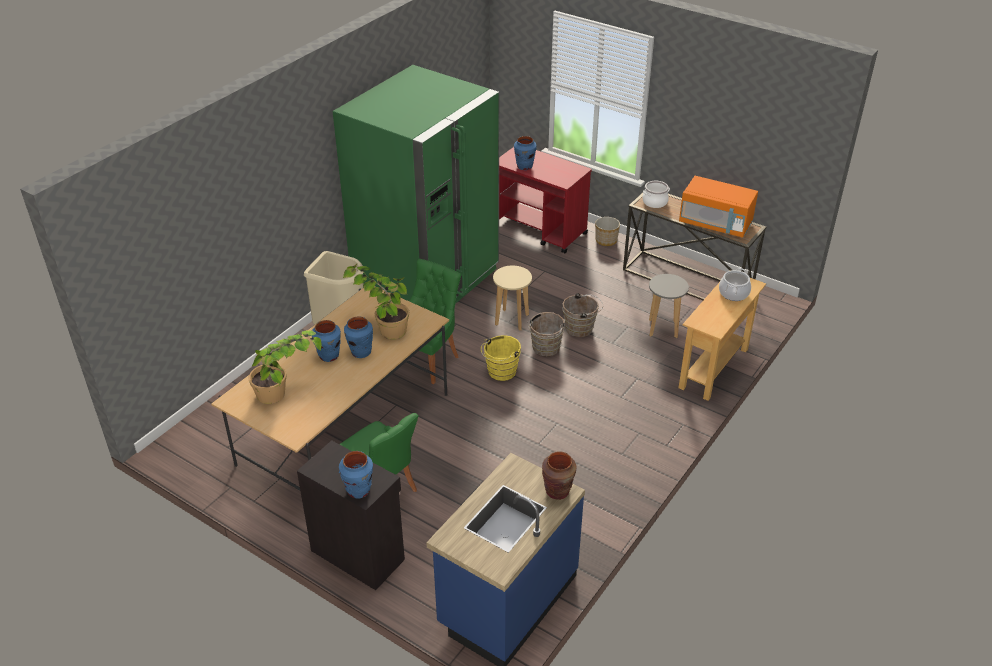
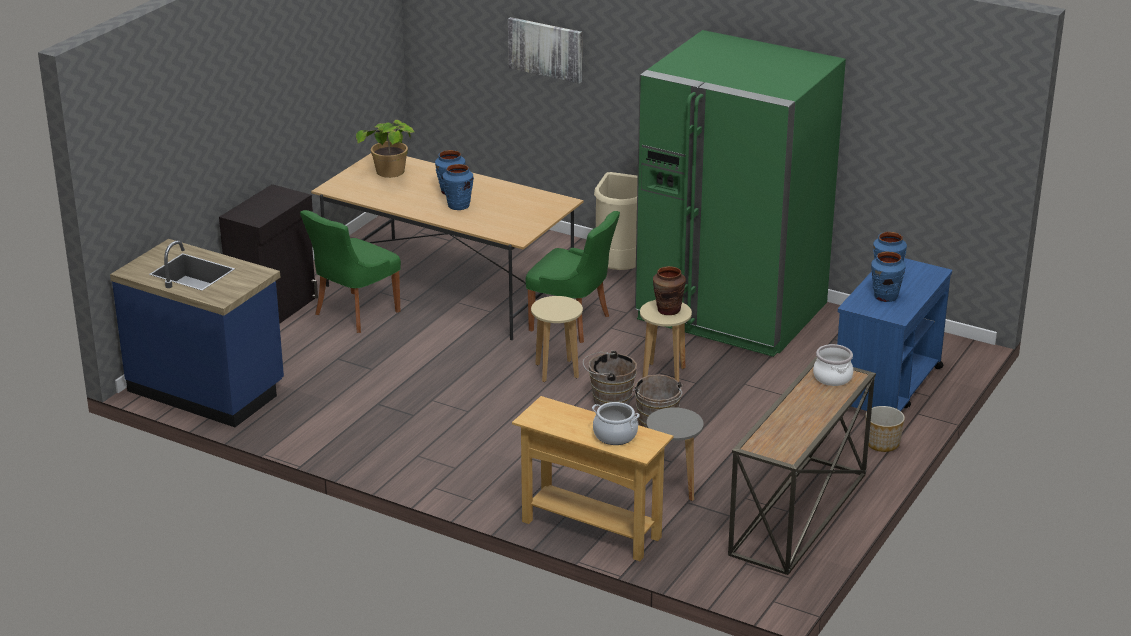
camera: 85 degrees right, 10 degrees down
blue vase [339,451,373,498] -> blue vase moved to [871,251,906,302]
potted plant [343,264,409,339] -> none
yellow bucket [481,335,521,381] -> beige stool [531,296,583,382]
red cart [499,147,592,253] -> blue cart [837,258,952,411]
brown vase [542,451,576,500] -> brown vase moved to [653,266,686,315]
orange microwave [679,176,758,238] -> none
none -> picture [508,17,582,84]

